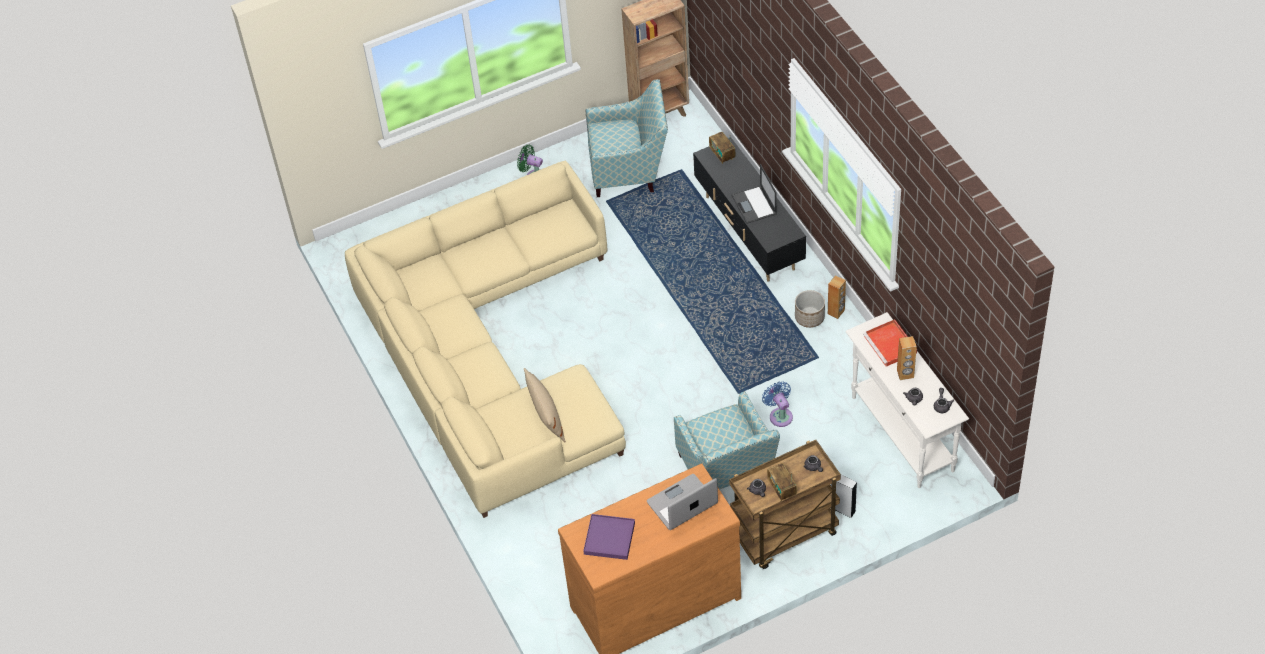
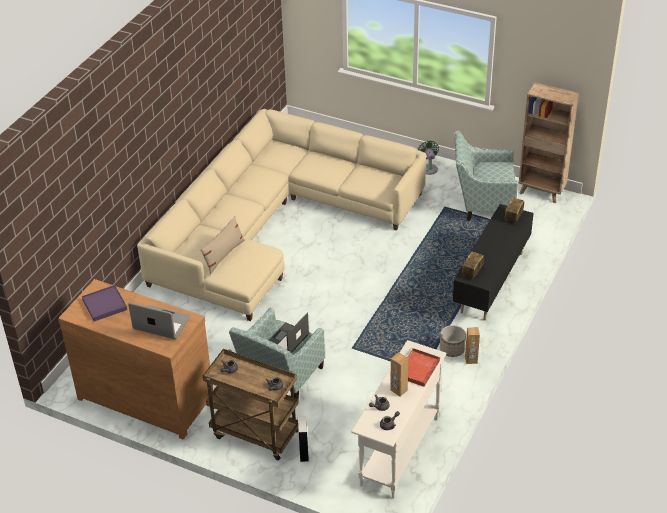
camera: 50 degrees right, 10 degrees down
armchair [586,79,668,197] -> armchair turned 135 degrees clockwise [454,130,518,221]
laptop [731,164,777,224] -> laptop moved to [269,312,309,353]
blue fan [762,381,793,427] -> none
radio [767,463,797,501] -> radio moved to [462,252,484,279]

